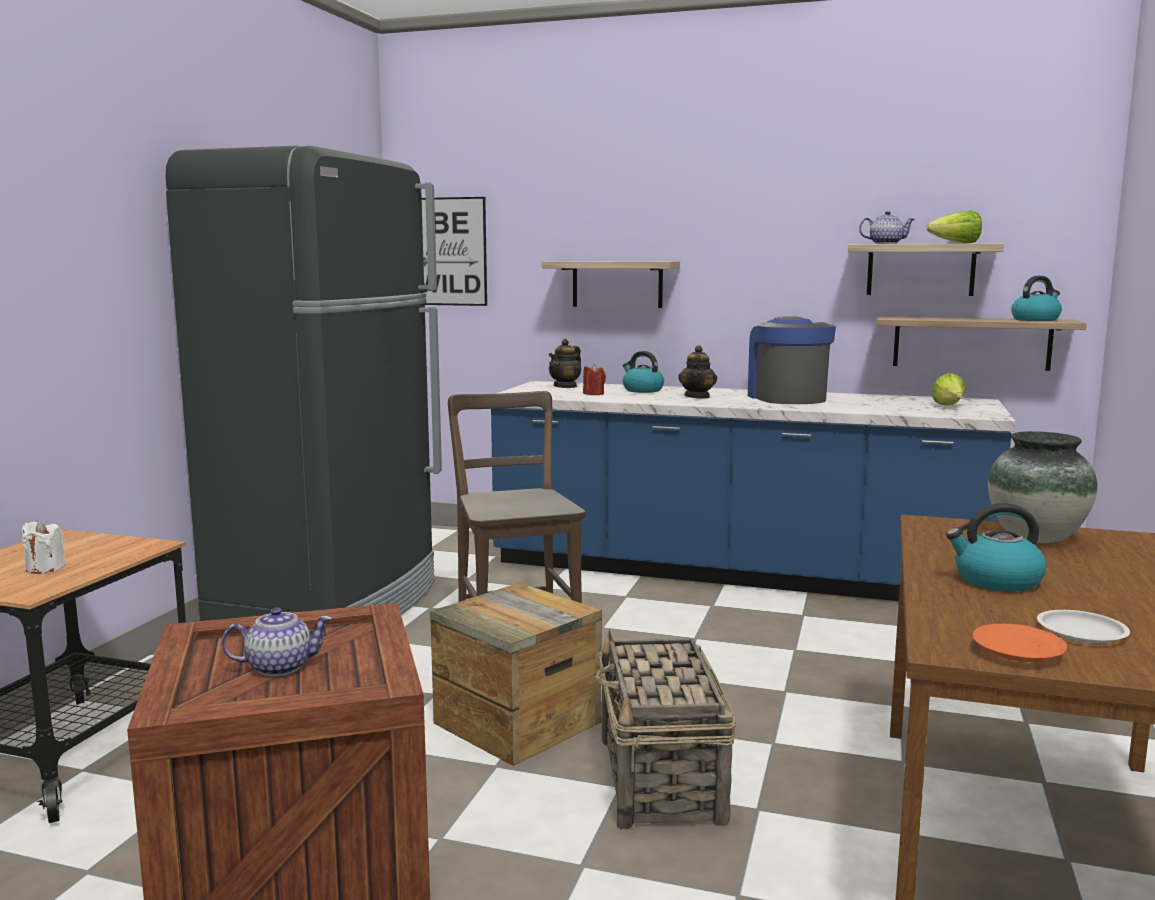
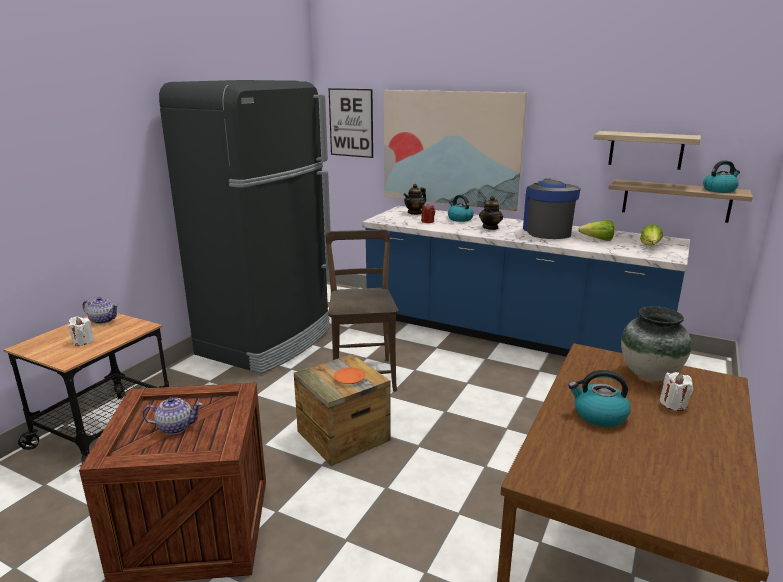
camera: 10 degrees right, 10 degrees up
shelf [542,261,680,308] -> picture [384,90,527,211]
basket [595,630,736,830] -> none
teapot [859,211,915,244] -> teapot moved to [83,297,118,324]
lettuce [926,210,982,244] -> lettuce moved to [578,220,615,241]
orange plate [973,624,1067,662] -> orange plate moved to [333,367,366,384]
white plate [1037,610,1130,643] -> none
none -> white candle [660,372,693,411]

